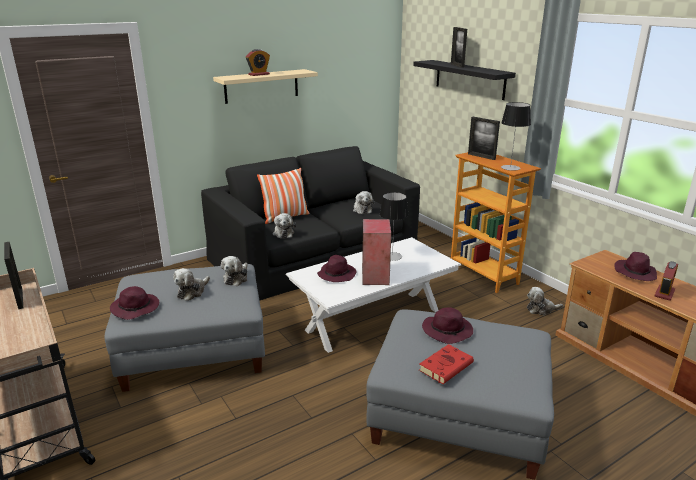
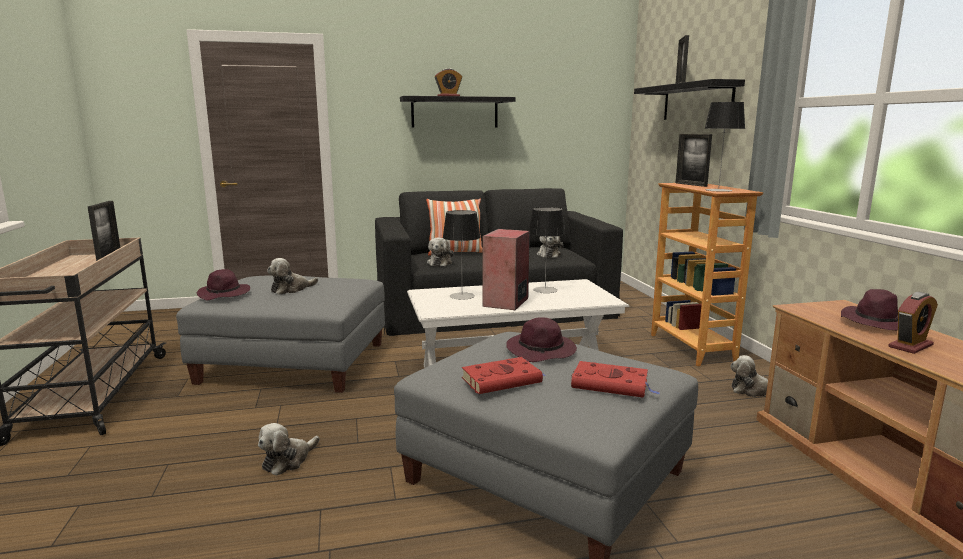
camera: 20 degrees right, 10 degrees down
beige shelf [213,69,318,104] -> black shelf [400,96,516,128]
plush toy [221,256,248,286] -> plush toy moved to [258,423,320,476]
purple hat [317,255,356,282] -> table lamp [443,210,481,300]
none -> red book [571,361,659,398]

